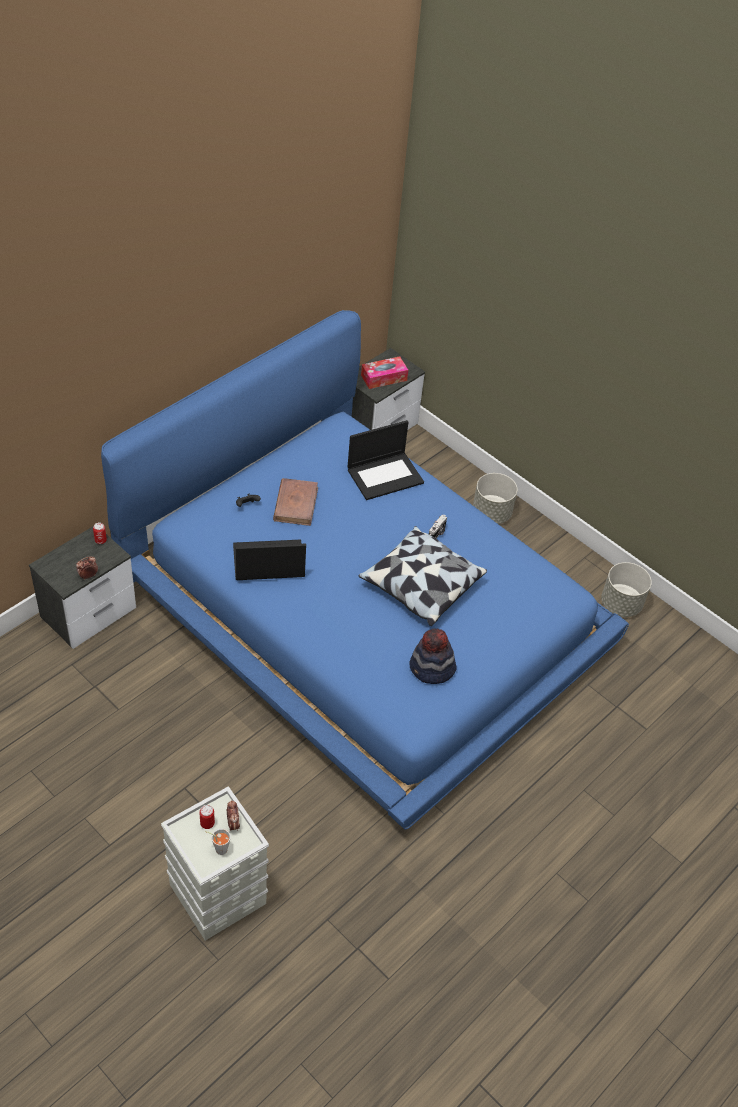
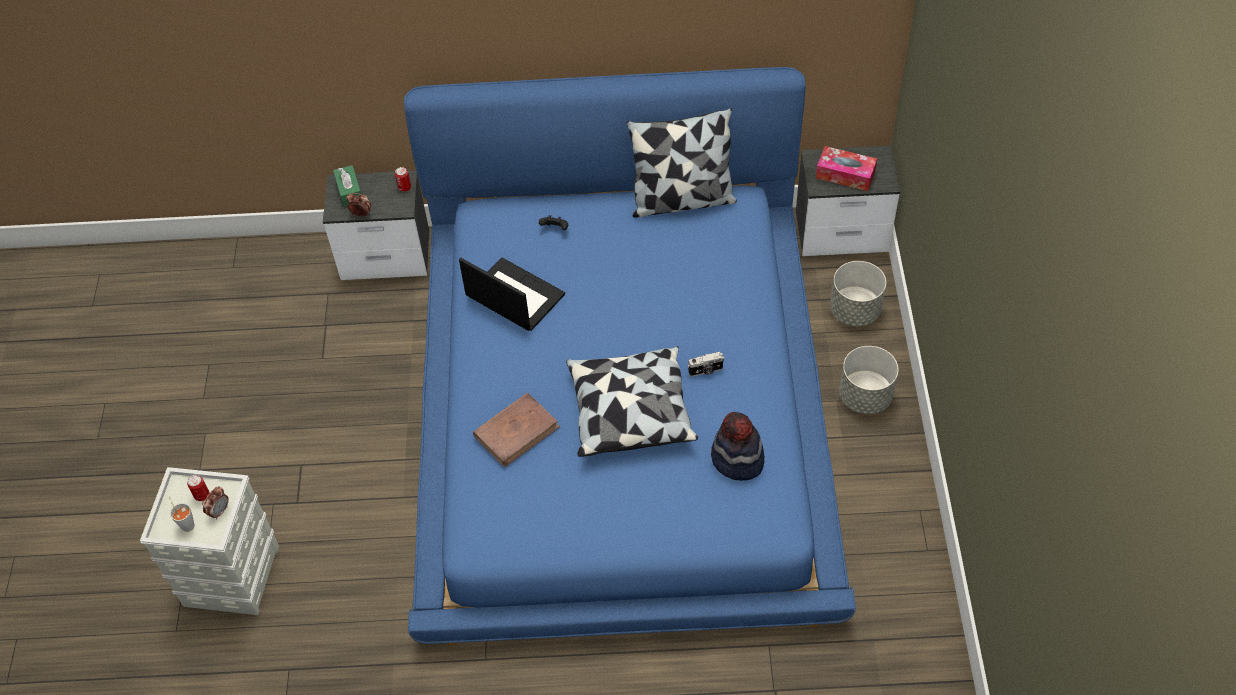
camera: 50 degrees right, 5 degrees up
brown book [273,478,318,526] -> brown book moved to [473,393,560,468]
laptop [348,420,424,500] -> none
hat [409,628,457,684] -> hat moved to [711,412,764,481]
grey planter [601,562,652,617] -> grey planter moved to [830,261,886,327]
none -> green tissue box [333,165,361,207]
none -> pillow [626,108,737,218]

